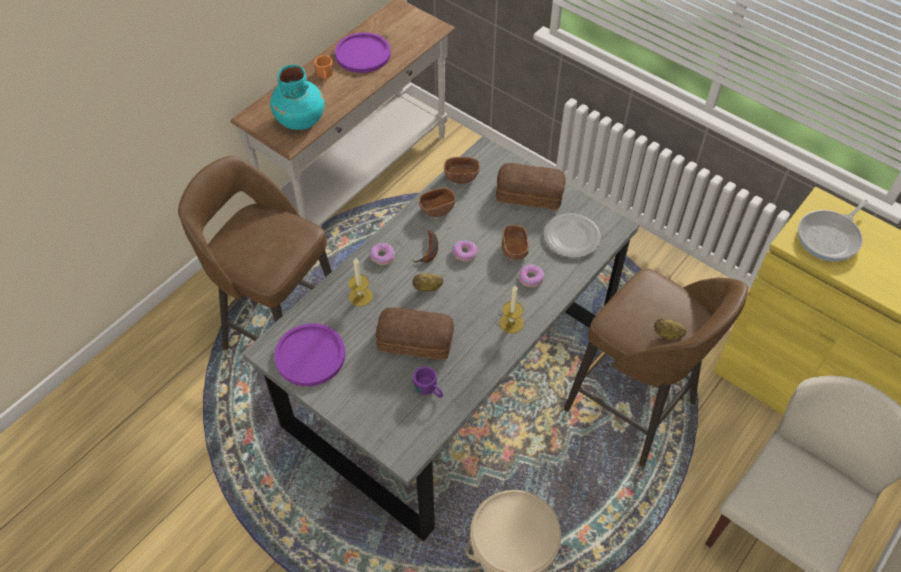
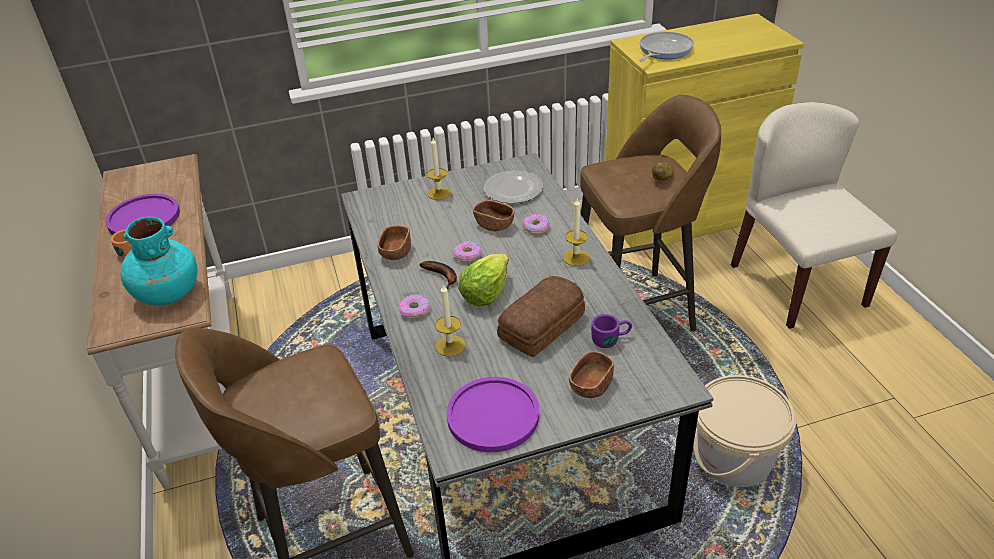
camera: 55 degrees left, 15 degrees down
potato [412,273,443,292] -> lettuce [458,253,509,306]
brown bowl [444,157,480,184] -> brown bowl moved to [569,351,614,398]
bread [496,163,566,210] -> candle [427,138,451,200]
frying pan [798,199,869,261] -> frying pan turned 135 degrees counterclockwise [639,32,694,62]

